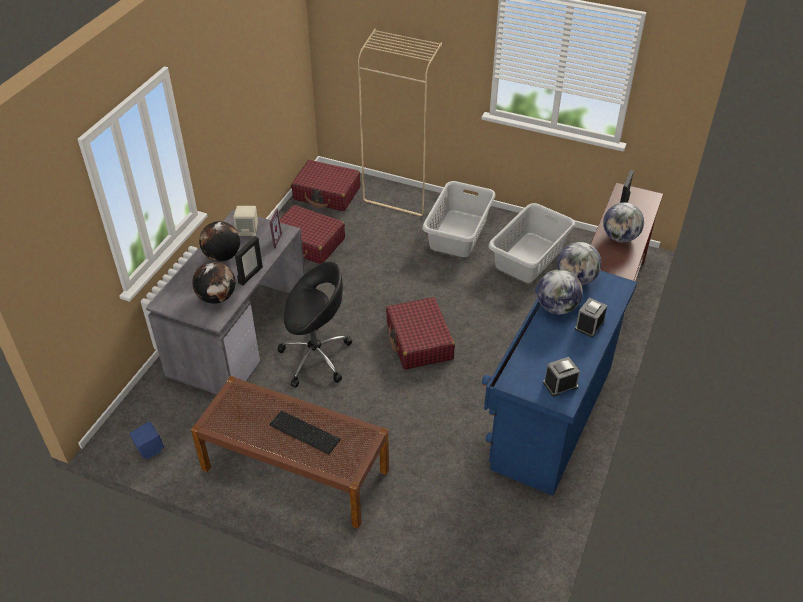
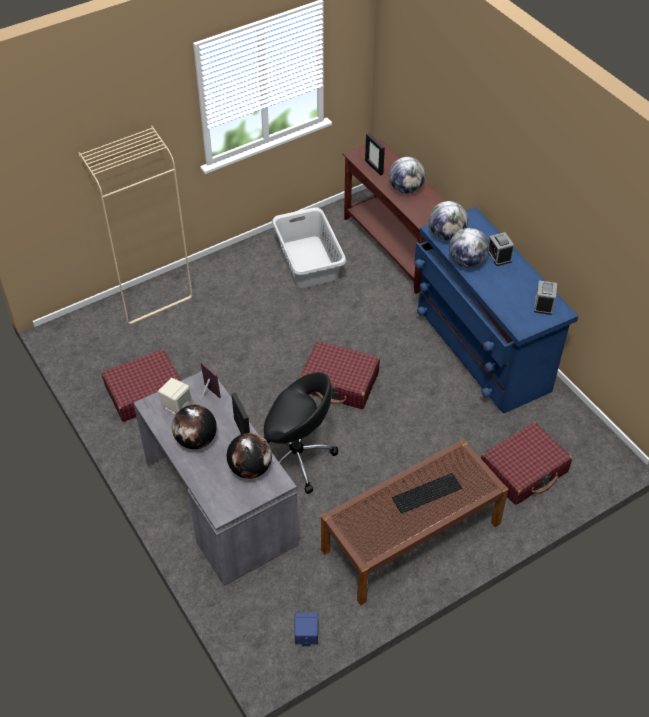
camera: 55 degrees left, 5 degrees up
black office chair [277,262,352,388] -> black office chair turned 75 degrees clockwise [264,372,338,494]
red suitcase [291,160,360,211] -> red suitcase moved to [481,422,572,505]
grey laundry basket [422,181,496,257] -> none

